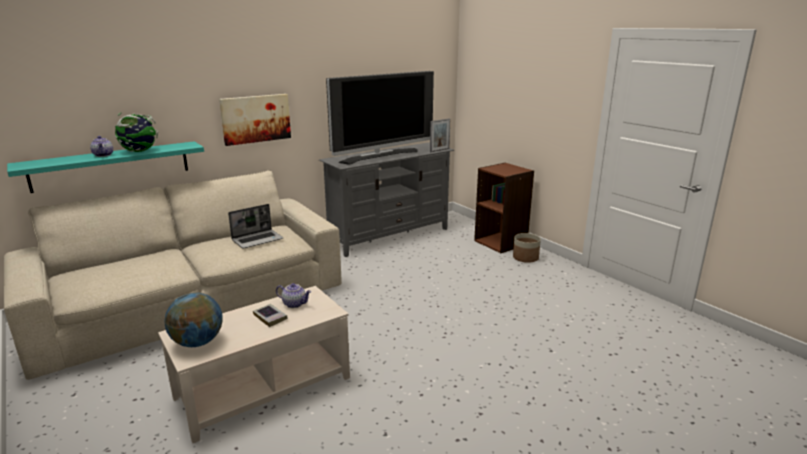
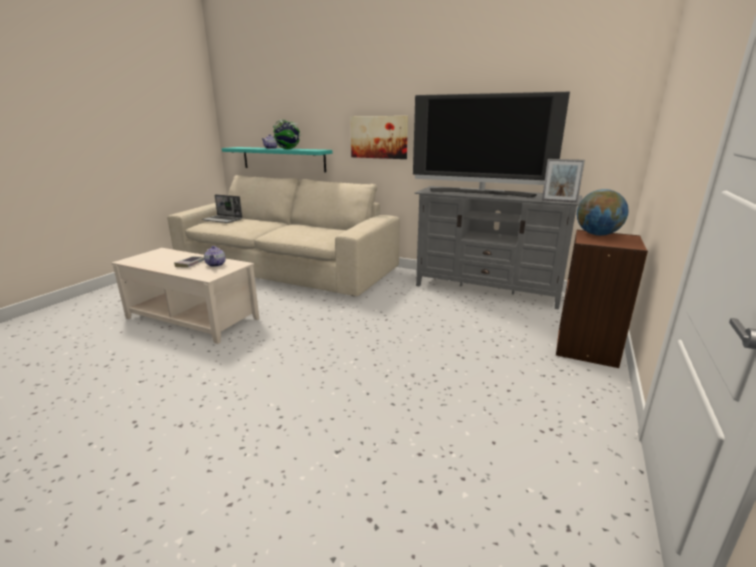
camera: 60 degrees right, 0 degrees up
globe [164,293,223,347] -> globe moved to [577,189,629,236]
laptop [228,204,283,249] -> laptop moved to [202,194,242,223]
planter [513,233,541,263] -> none

